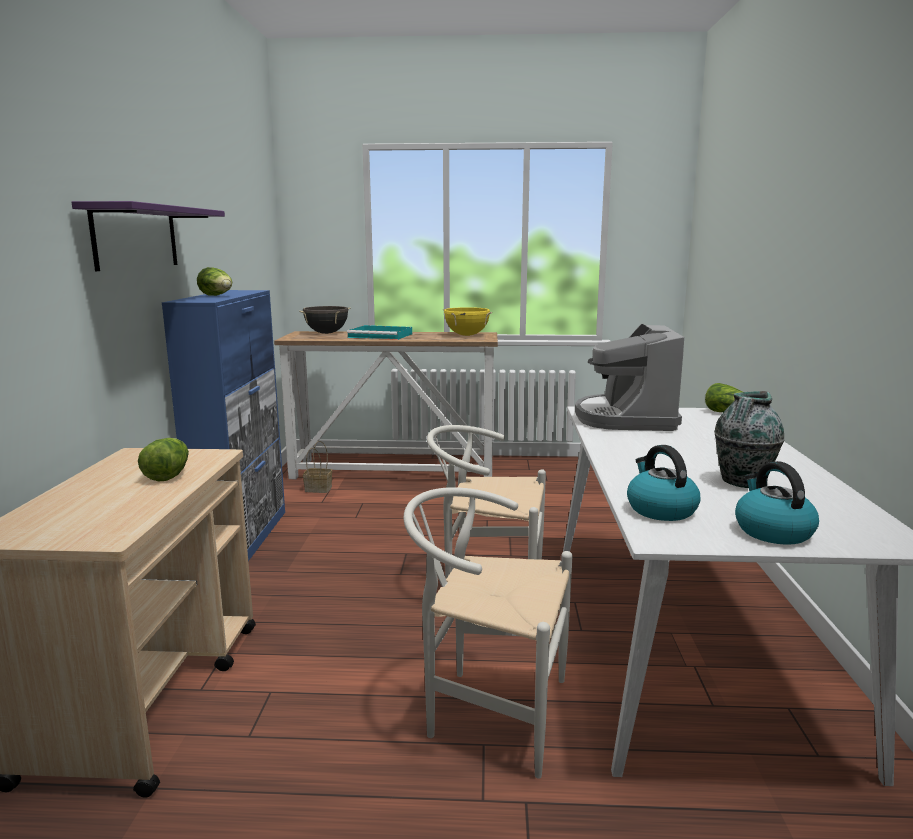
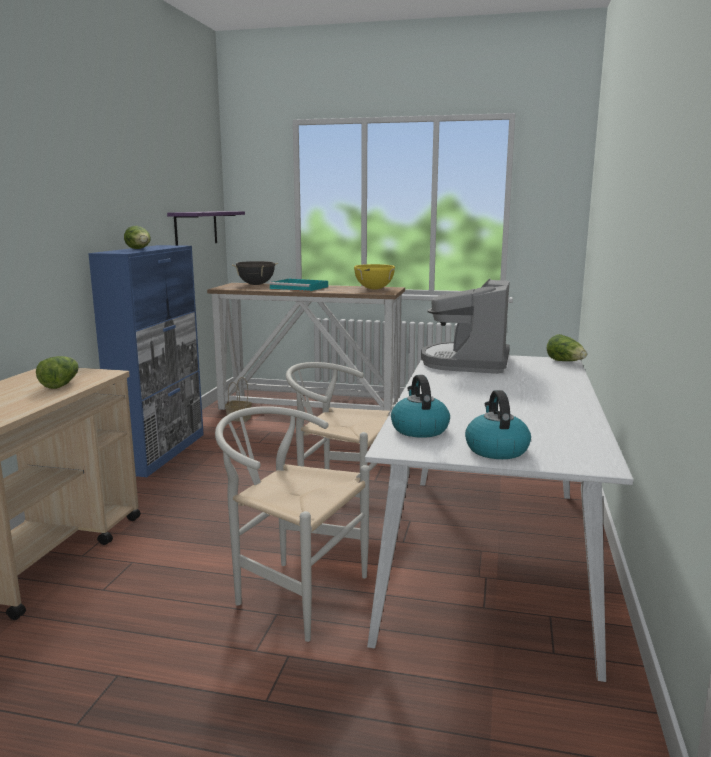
camera: 10 degrees right, 0 degrees up
purple shelf [71,201,225,271] -> purple shelf moved to [167,211,245,245]
vase [714,391,785,488] -> none

